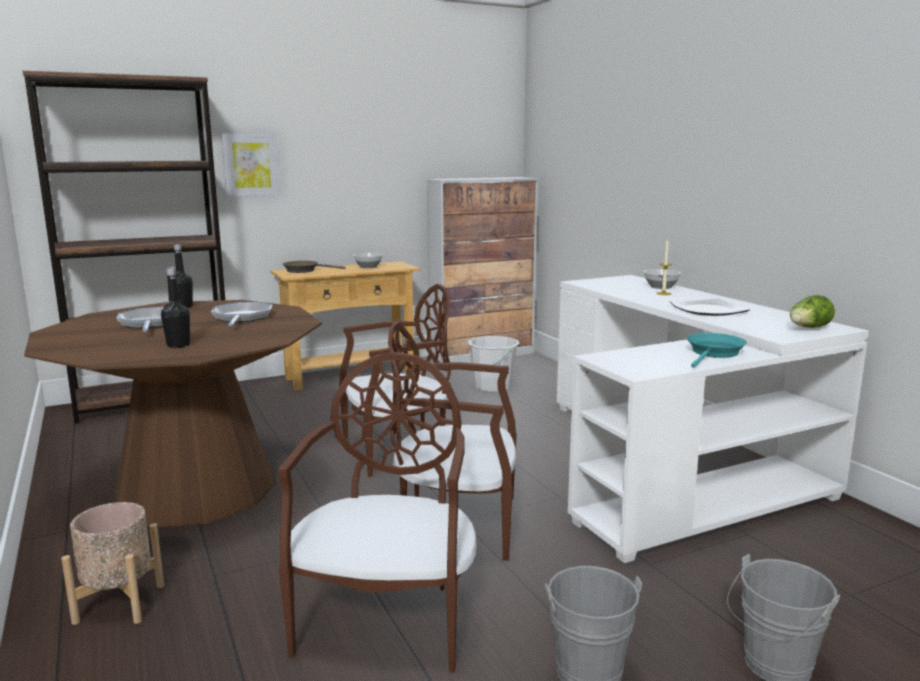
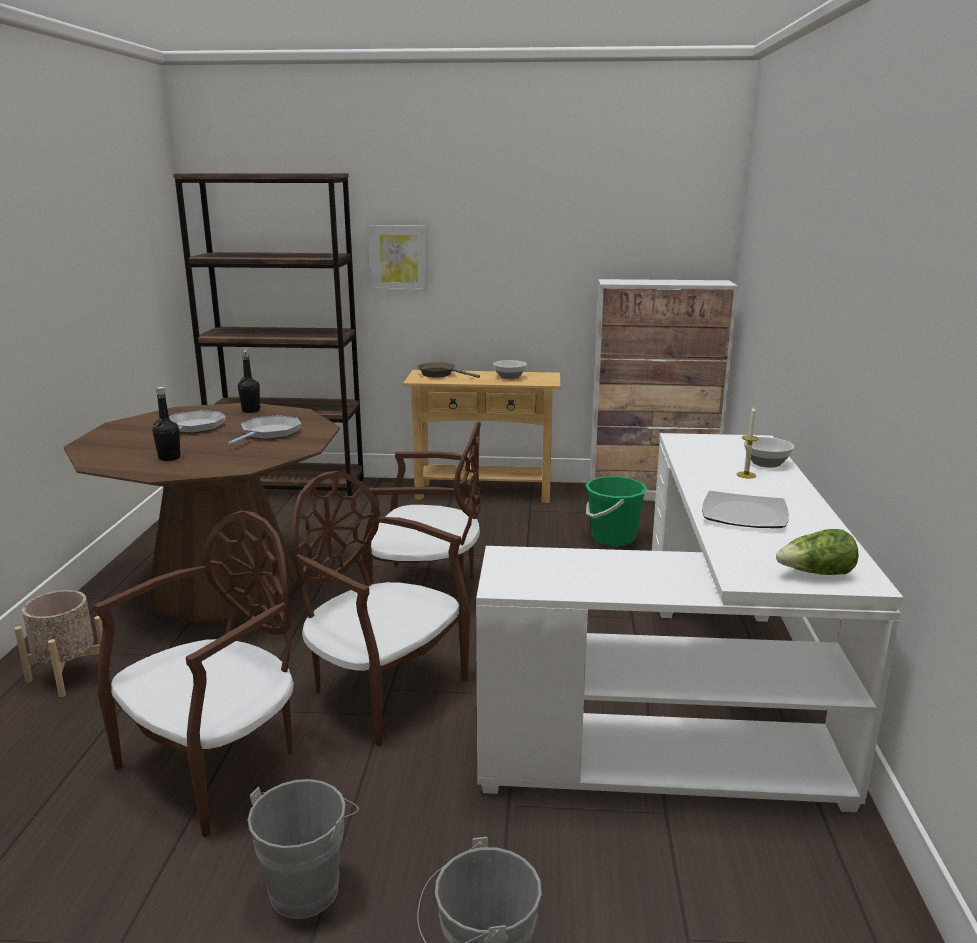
camera: 30 degrees right, 5 degrees up
white bucket [468,336,520,392] -> green bucket [585,476,648,546]
turquoise frying pan [687,333,747,368] -> none

